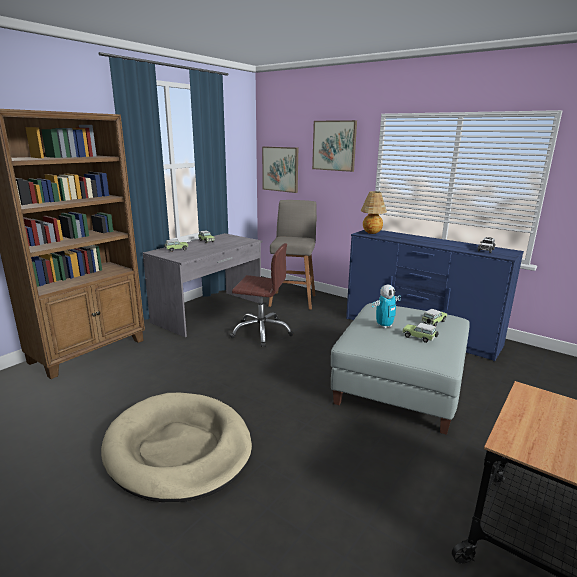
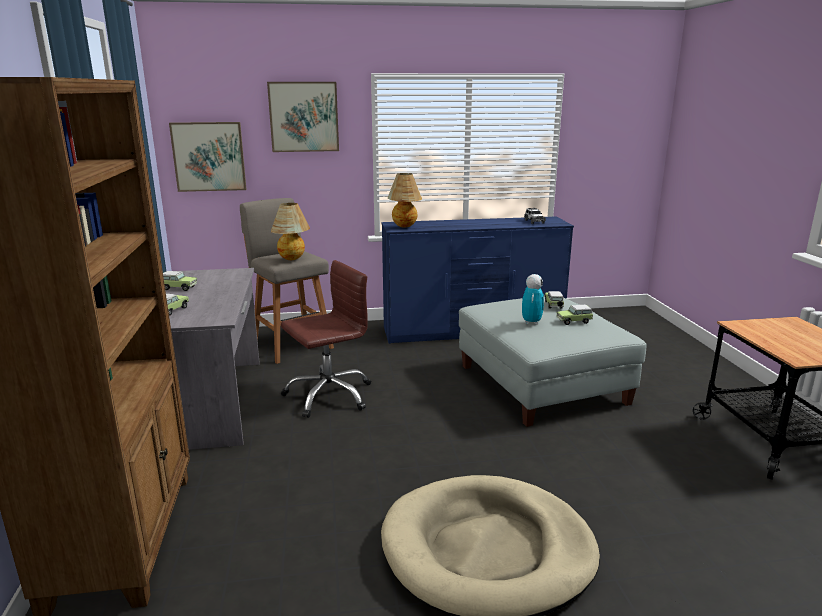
camera: 45 degrees left, 0 degrees up
none -> table lamp [271,203,310,260]

